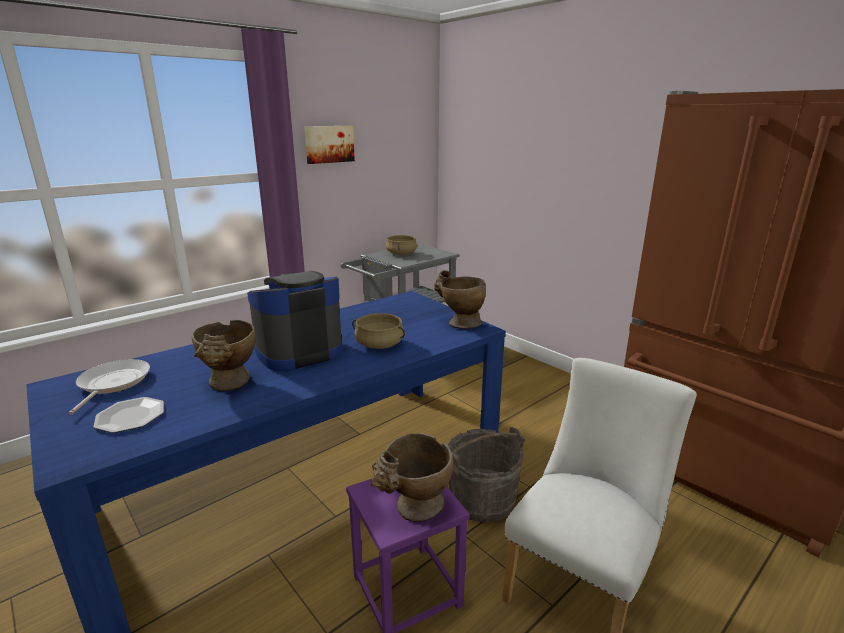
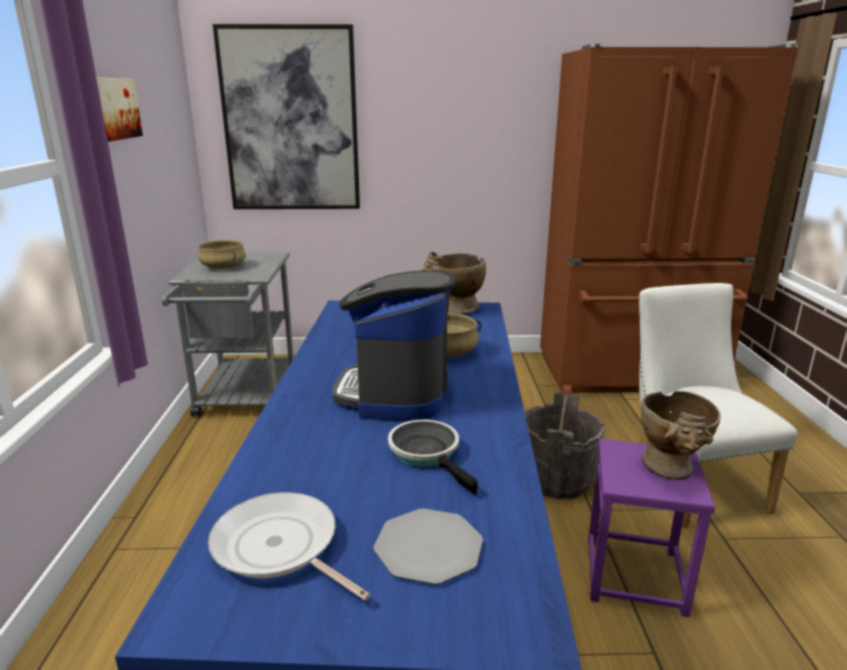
camera: 50 degrees left, 0 degrees up
beige vase [192,320,256,391] -> frying pan [388,420,478,495]
none -> picture [213,24,360,209]

